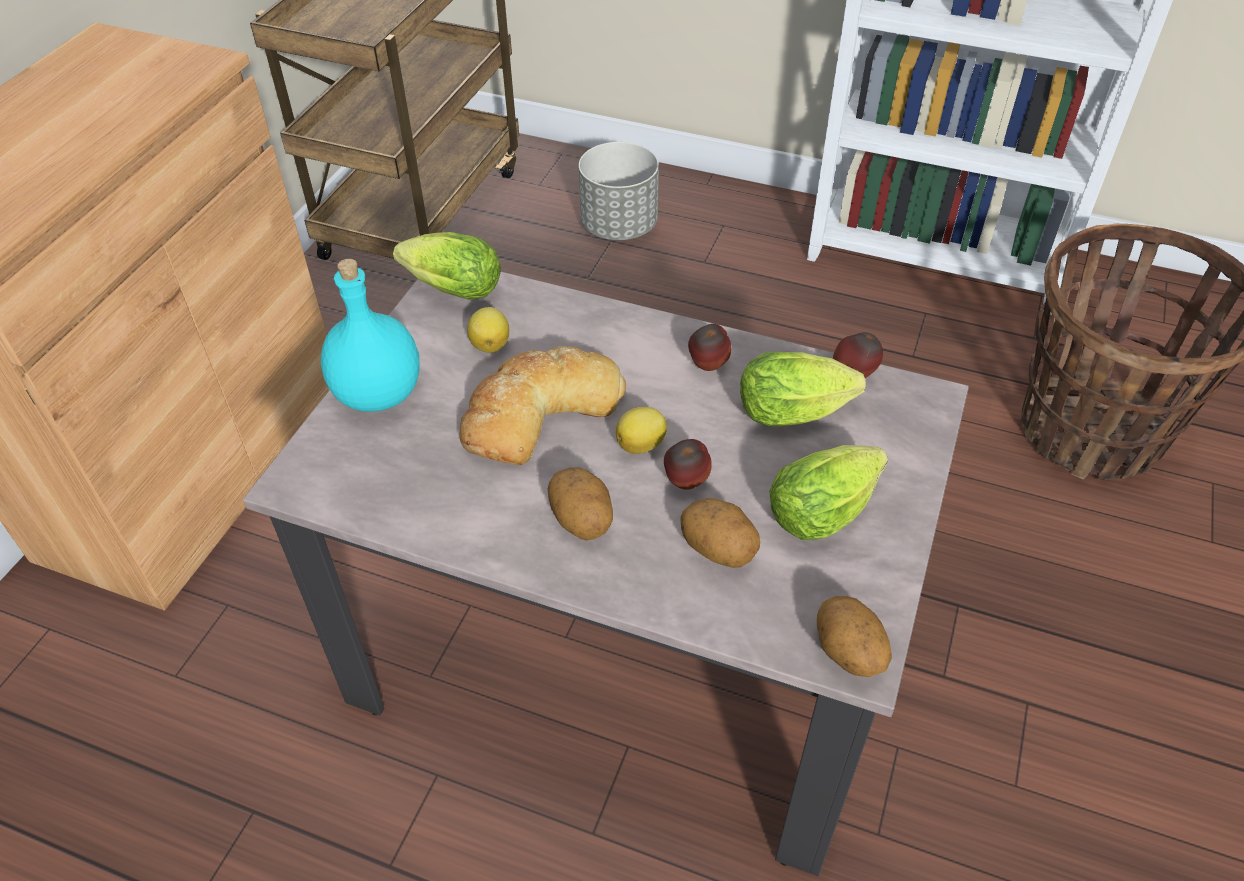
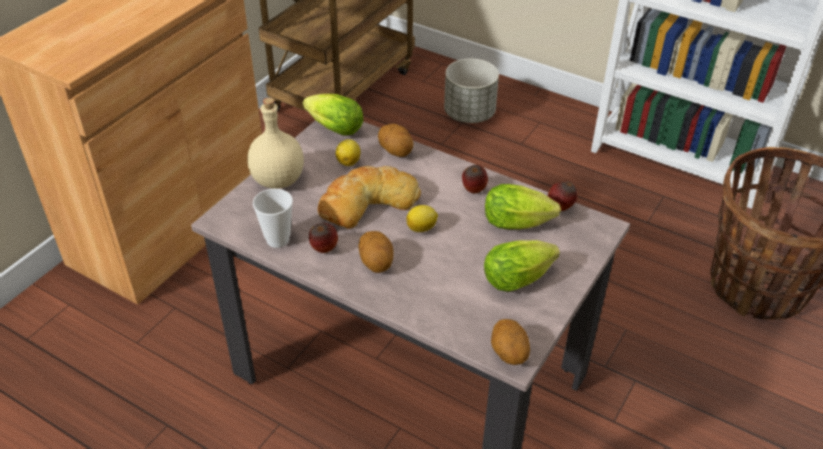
camera: 10 degrees right, 5 degrees down
turquoise bottle [321,259,420,412] -> beige bottle [247,98,304,189]
apple [664,439,712,490] -> apple moved to [309,223,338,253]
potato [680,498,760,568] -> potato moved to [378,124,414,157]
none -> cup [253,189,293,248]

